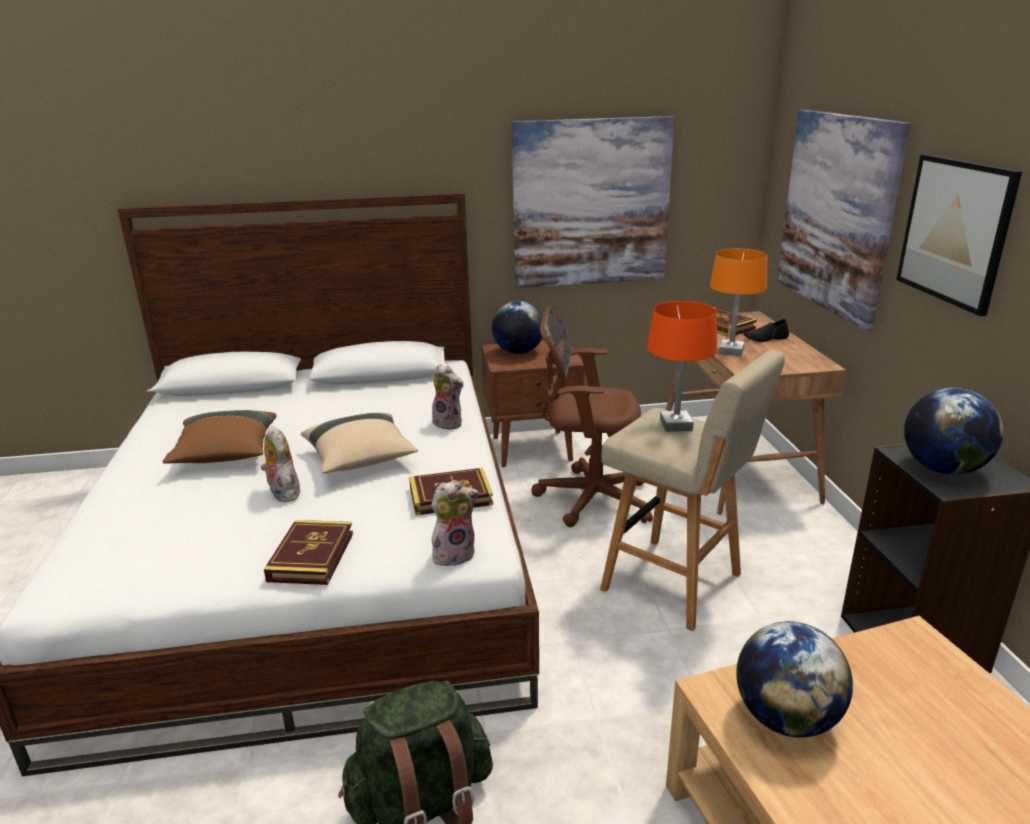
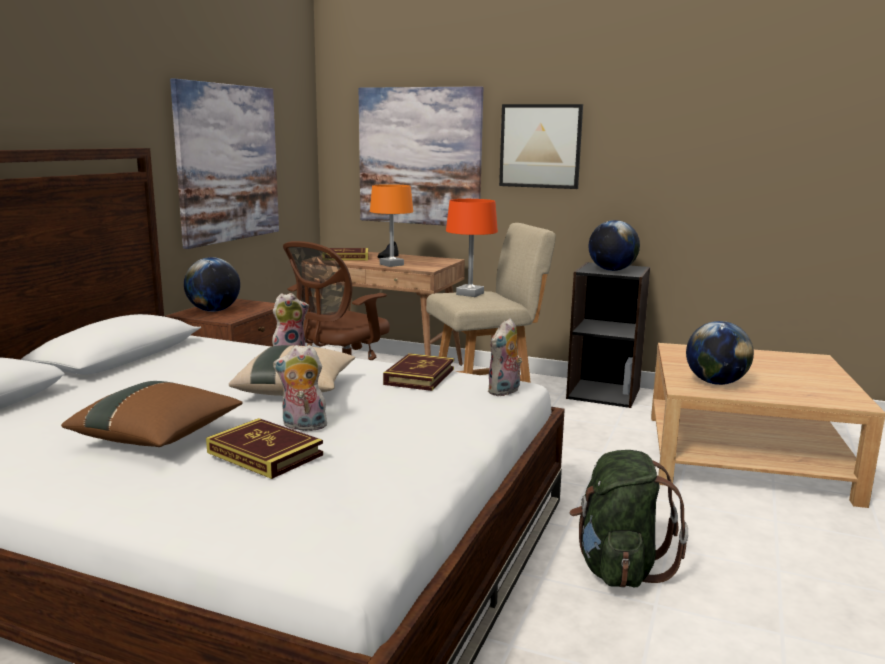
camera: 60 degrees left, 10 degrees down
book [264,520,353,585] -> book moved to [206,418,323,479]
plush toy [431,480,479,566] -> plush toy turned 150 degrees counterclockwise [487,319,522,396]

